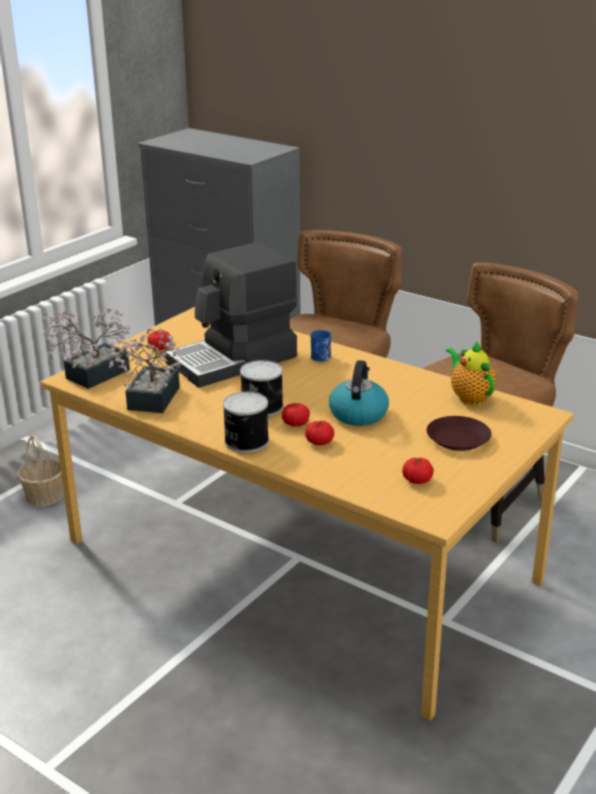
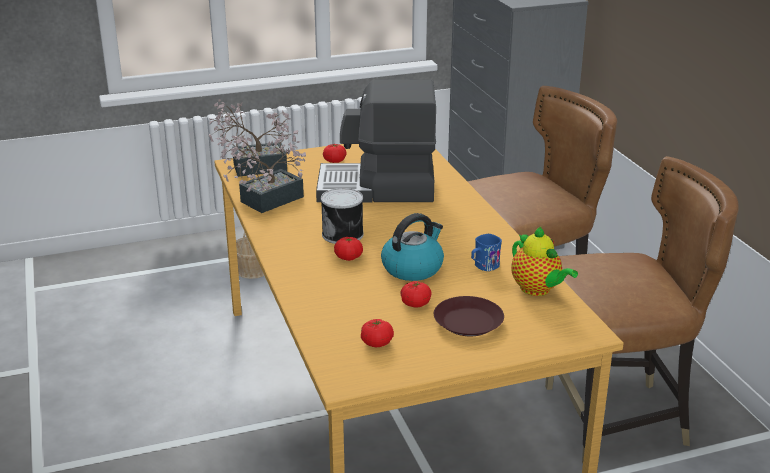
camera: 35 degrees right, 0 degrees up
can [223,392,269,453] -> none
tomato [305,421,334,445] -> tomato moved to [400,281,431,307]
blue mug [310,330,332,362] -> blue mug moved to [471,234,502,271]
teapot [446,341,497,405] -> teapot turned 135 degrees clockwise [512,227,578,296]

